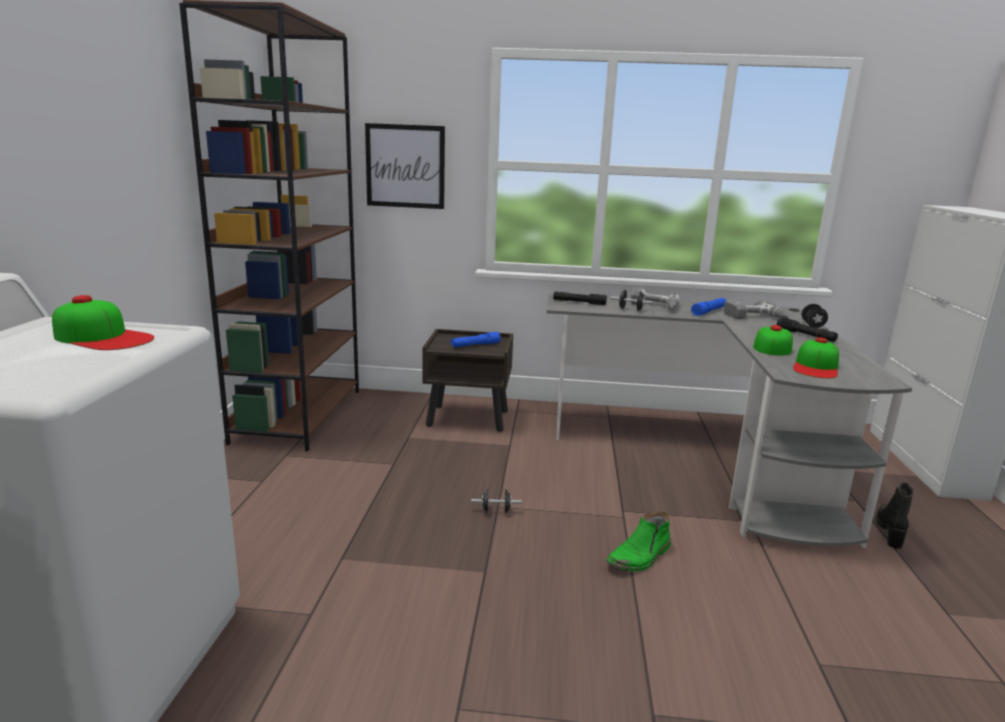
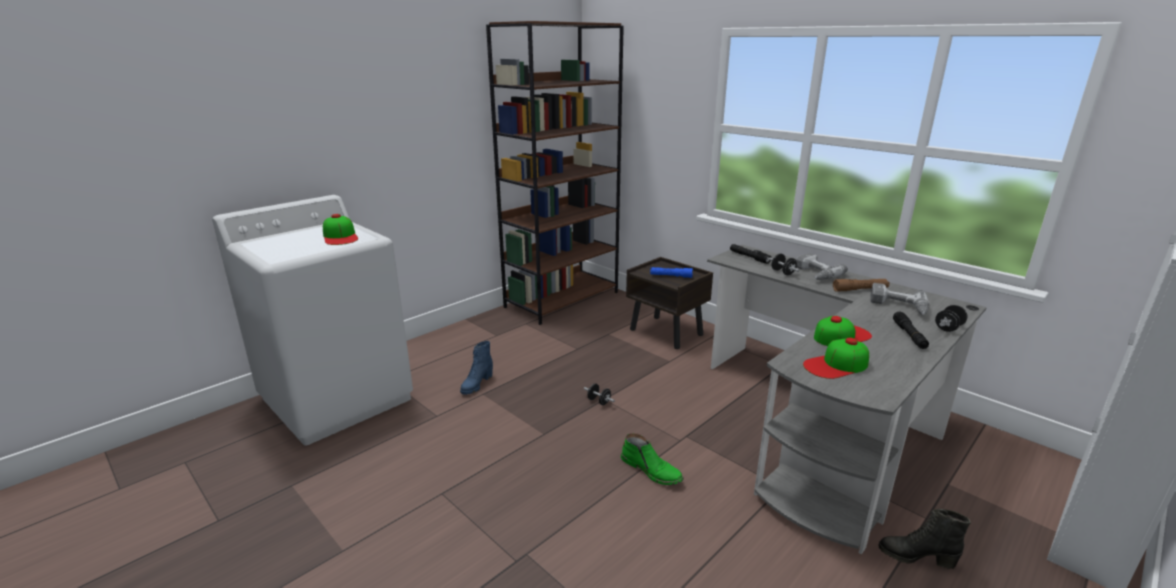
camera: 40 degrees right, 5 degrees up
picture [365,123,445,209] -> none
green boot [606,512,671,572] -> green boot turned 135 degrees counterclockwise [621,433,684,485]
blue flashlight [691,298,727,316] -> brown flashlight [833,279,890,292]
black boot [876,482,913,549] -> black boot turned 135 degrees counterclockwise [878,509,971,569]
none -> blue boot [460,341,493,395]

